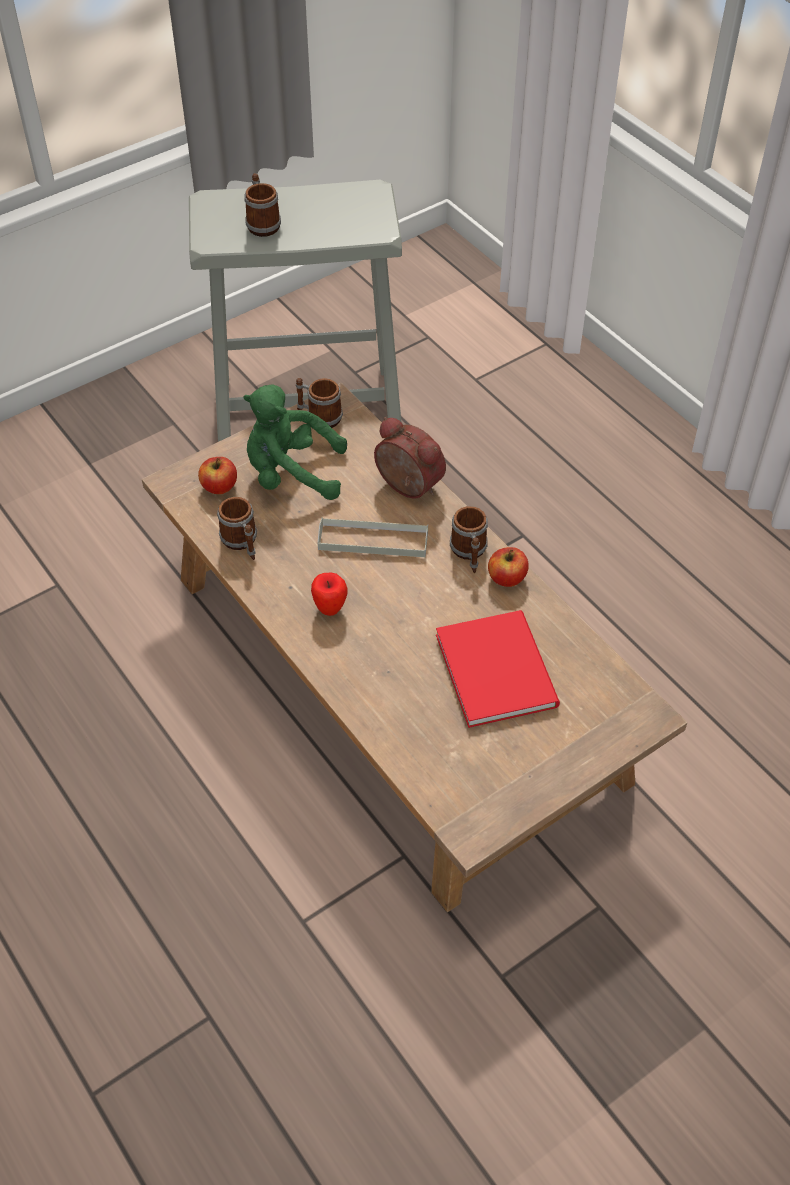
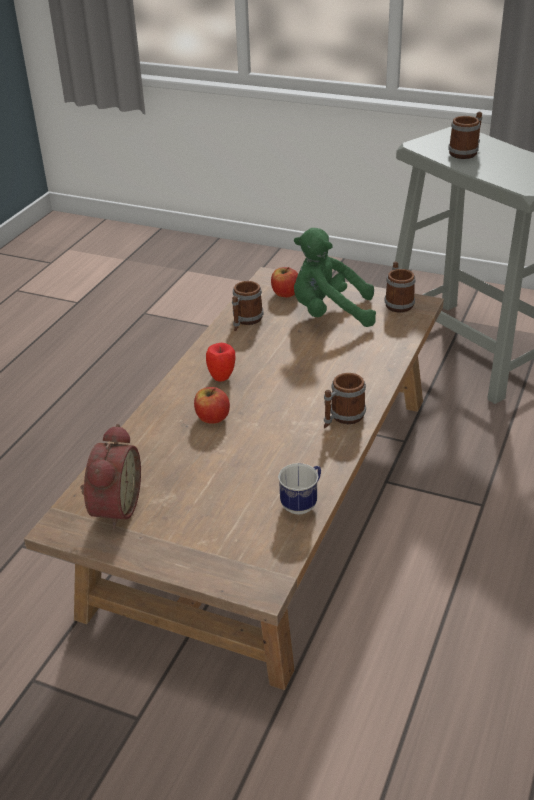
camera: 60 degrees right, 15 degrees down
green plush toy [243,384,347,500] -> green plush toy turned 60 degrees counterclockwise [294,228,376,327]
grey tray [318,517,428,557] -> none
alarm clock [374,417,446,498] -> alarm clock moved to [81,424,141,529]
red book [436,610,560,728] -> none
apple [488,547,529,587] -> apple moved to [194,387,230,424]
none -> mug [278,463,321,515]

